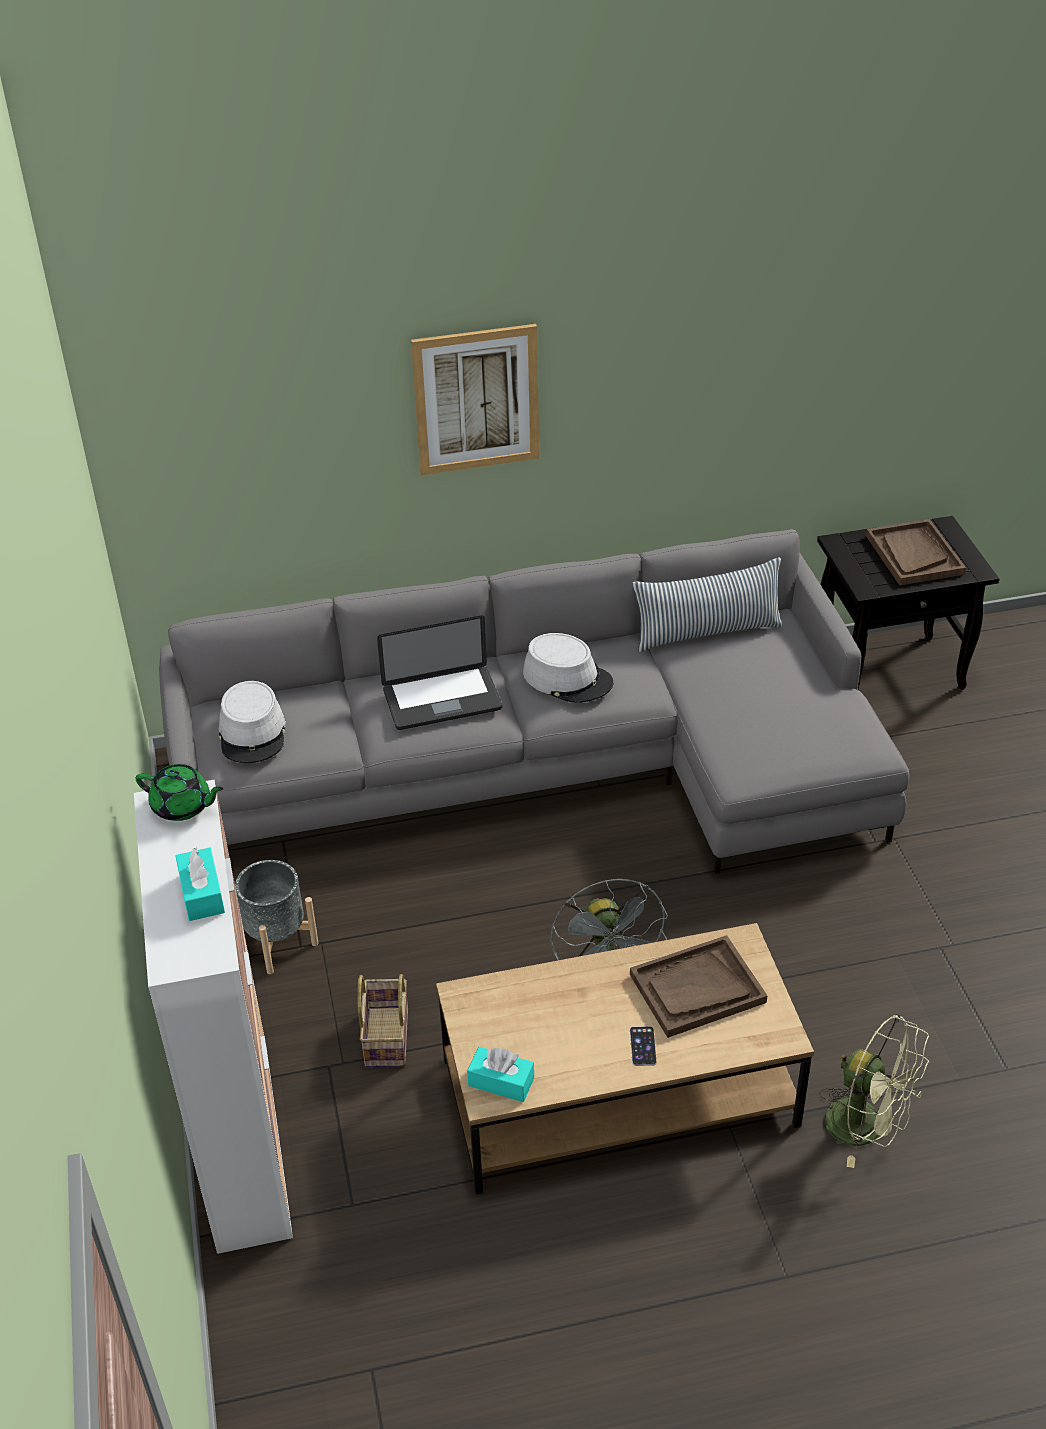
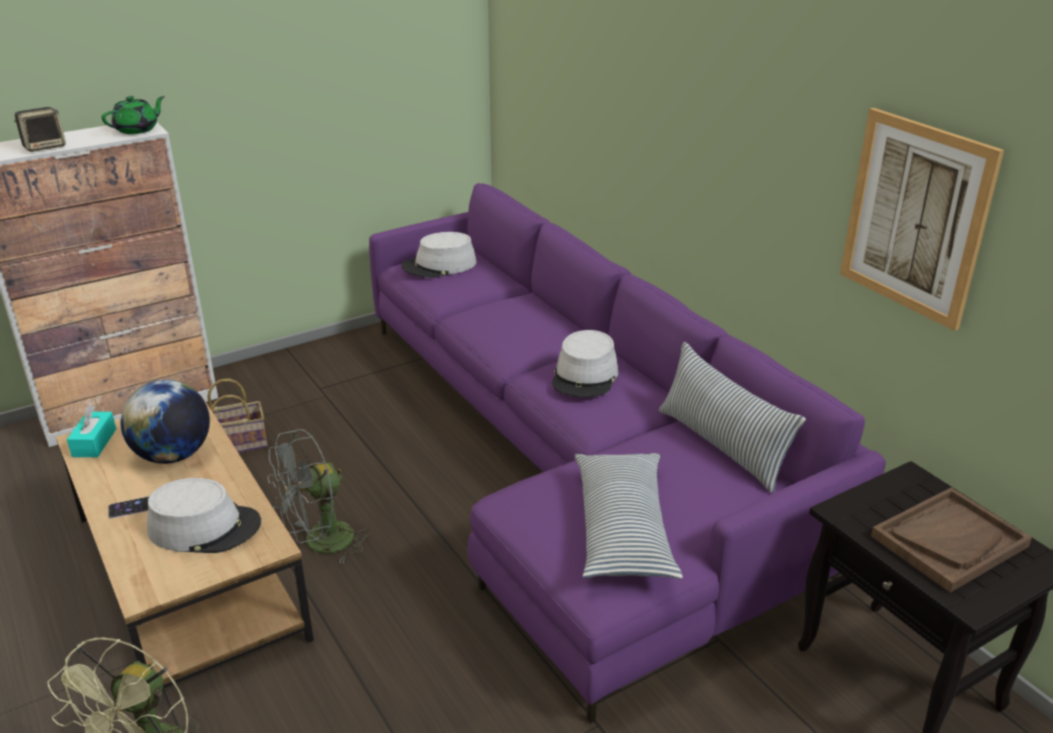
camera: 70 degrees right, 10 degrees down
green teapot [136,764,224,821] -> green teapot turned 135 degrees counterclockwise [101,96,165,134]
grey sofa [159,529,910,874] -> purple sofa [369,183,886,724]
turquoise tissue box [175,847,225,921] -> speaker [14,107,66,152]
grey planter [235,860,318,974] -> none
laptop [377,615,502,730] -> none
picture [411,324,539,475] -> picture moved to [840,108,1004,331]
brown tray [630,935,767,1038] -> grey hat [147,478,261,553]
none -> globe [121,380,210,464]
none -> pillow [575,453,683,579]

